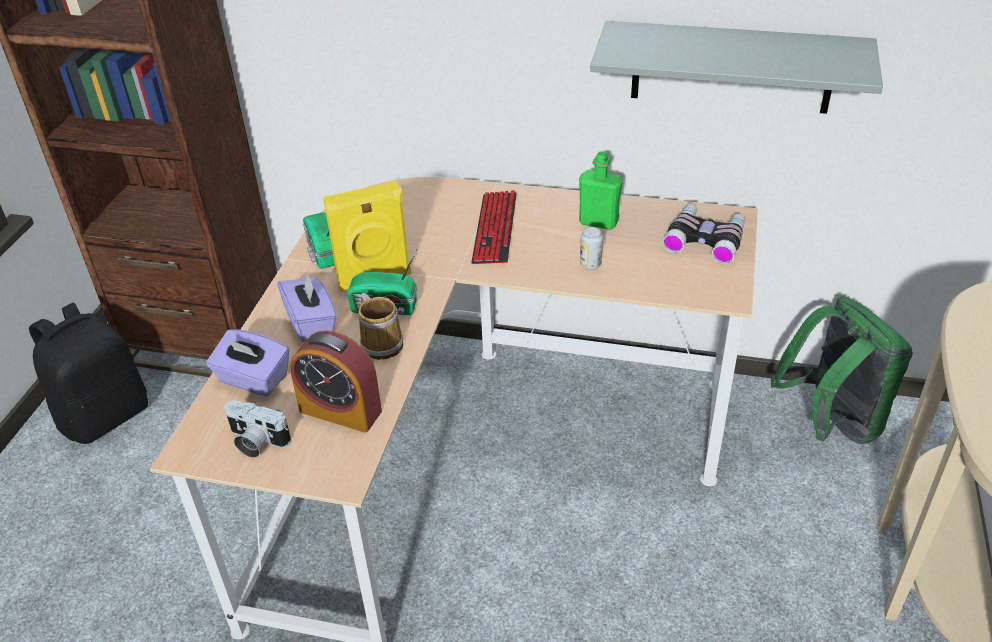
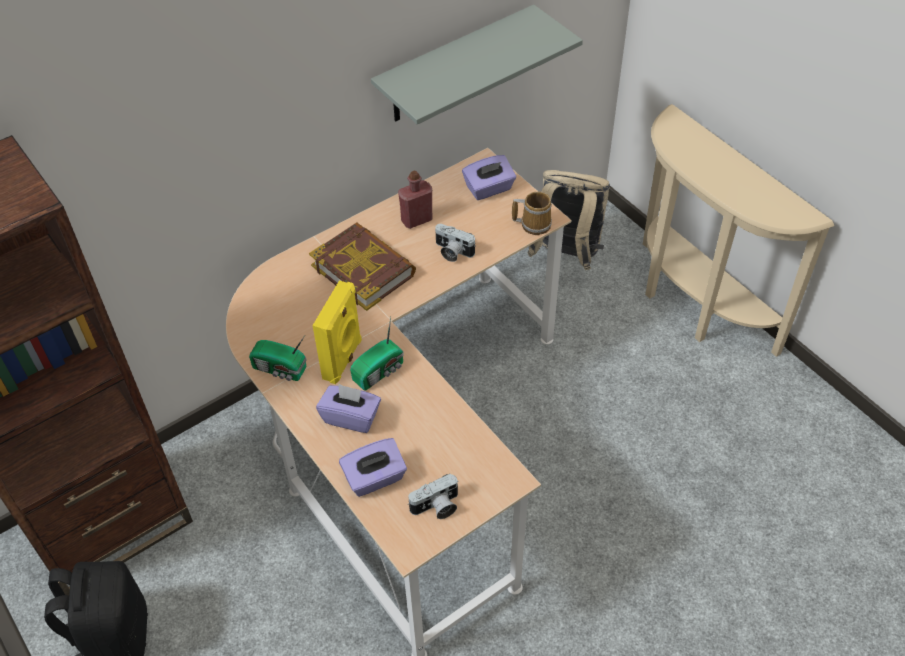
camera: 50 degrees left, 10 degrees up
alarm clock [290,331,382,433] -> none
mug [358,293,404,360] -> mug moved to [512,191,552,235]
keyboard [471,190,517,264] -> book [309,222,416,311]
green bottle [579,151,623,230] -> red bottle [398,171,433,229]
can [580,227,603,270] -> camera [435,224,476,262]
binoculars [662,204,745,264] -> purple tissue box [462,155,516,200]
green backpack [771,296,913,444] -> beige backpack [527,170,610,270]

